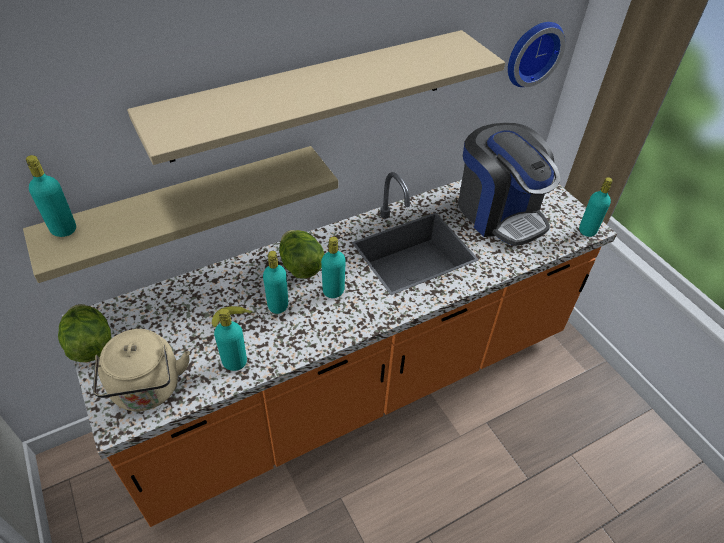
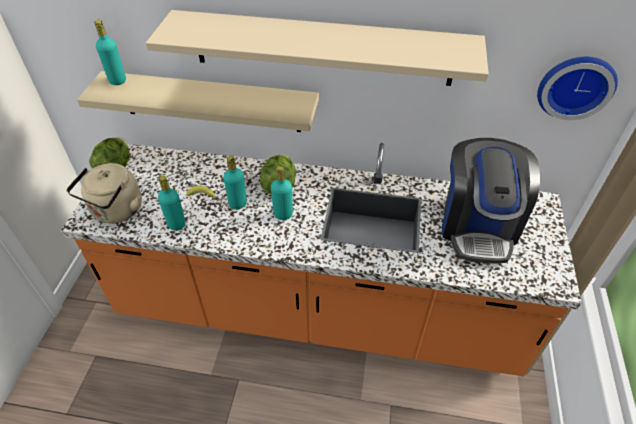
camera: 40 degrees right, 0 degrees up
turquoise bottle [579,177,613,237] -> none

